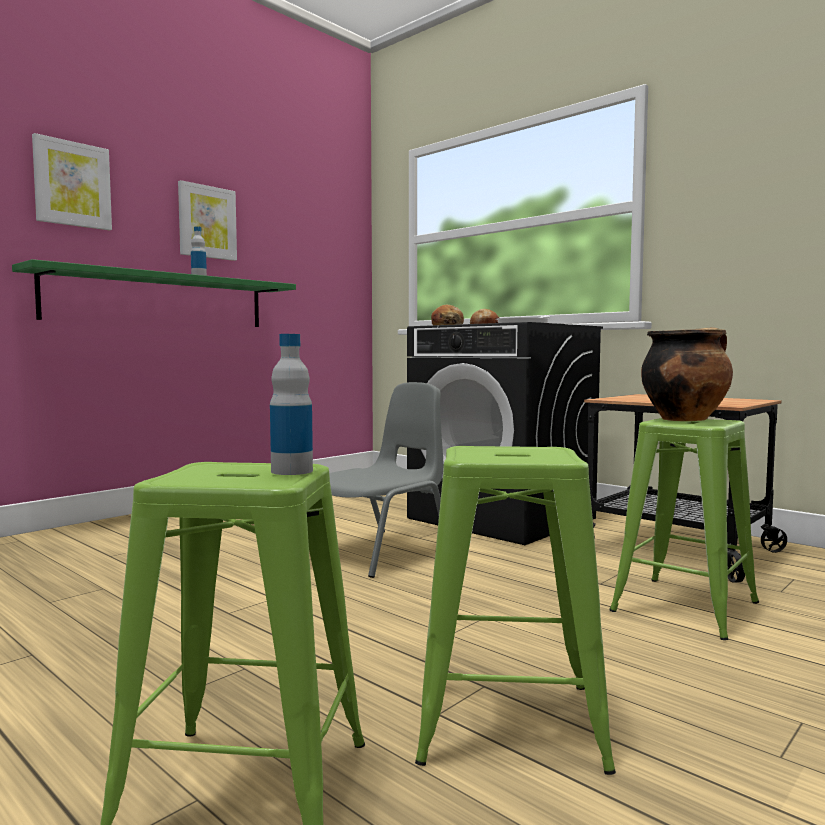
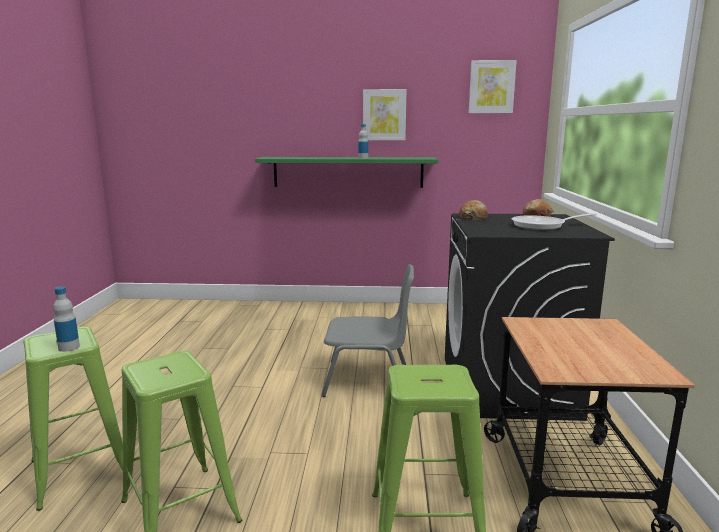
camera: 50 degrees right, 10 degrees up
picture [32,133,112,230] -> picture moved to [469,60,517,113]
cooking pot [641,327,733,421] -> none

